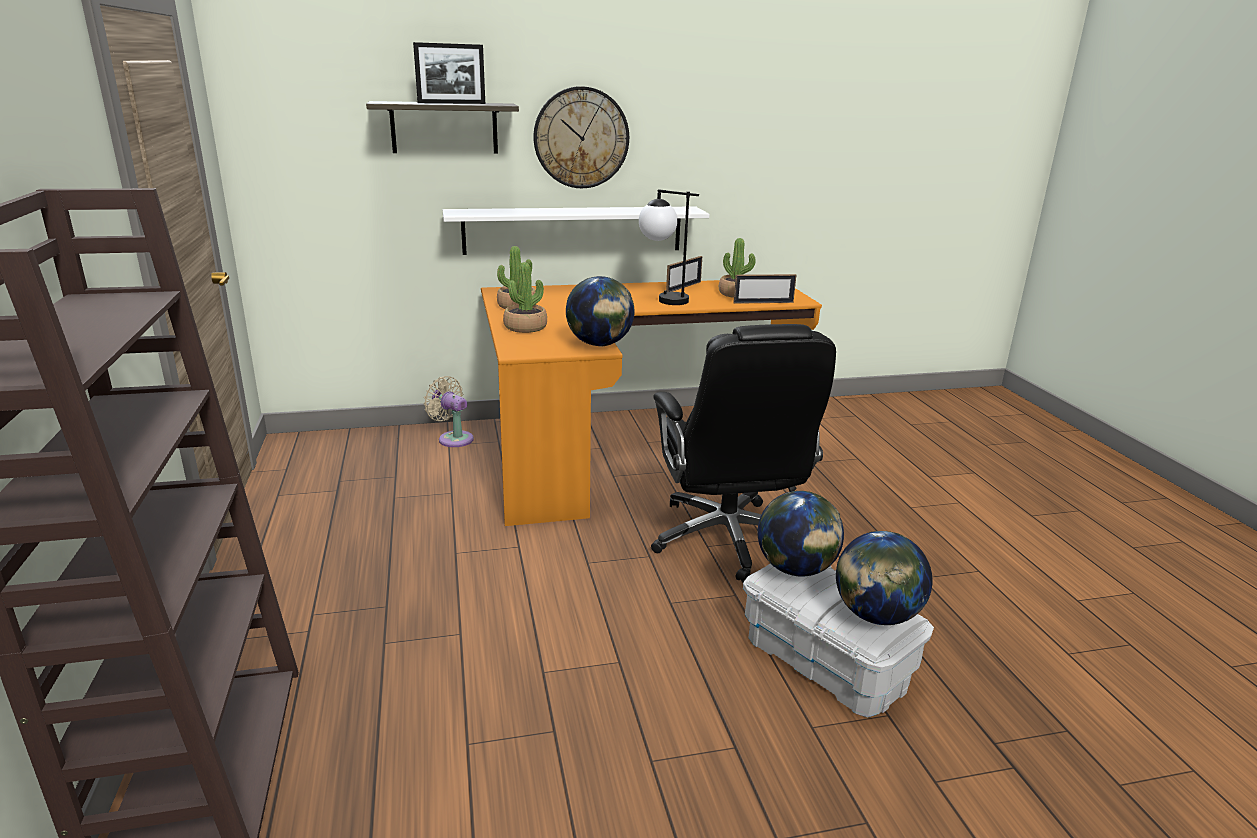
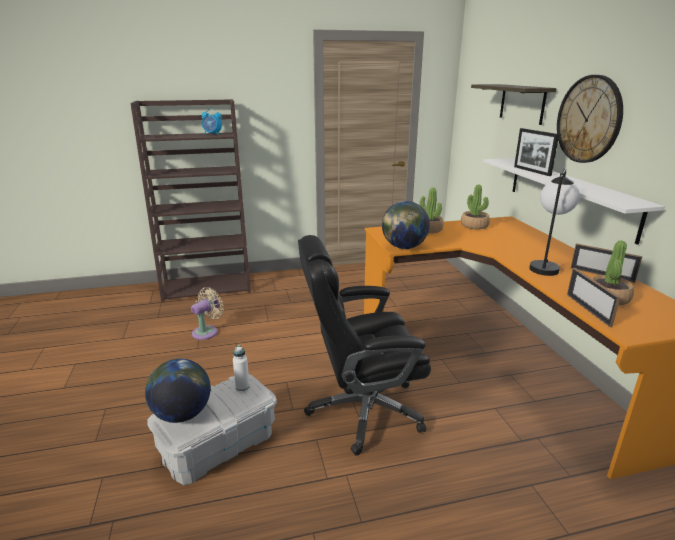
camera: 90 degrees right, 0 degrees up
picture frame [413,42,485,104] -> picture frame moved to [514,128,559,176]
beige fan [424,376,474,447] -> beige fan moved to [191,287,224,340]
globe [758,491,844,577] -> white bottle [233,345,250,391]
none -> alarm clock [202,109,222,135]

